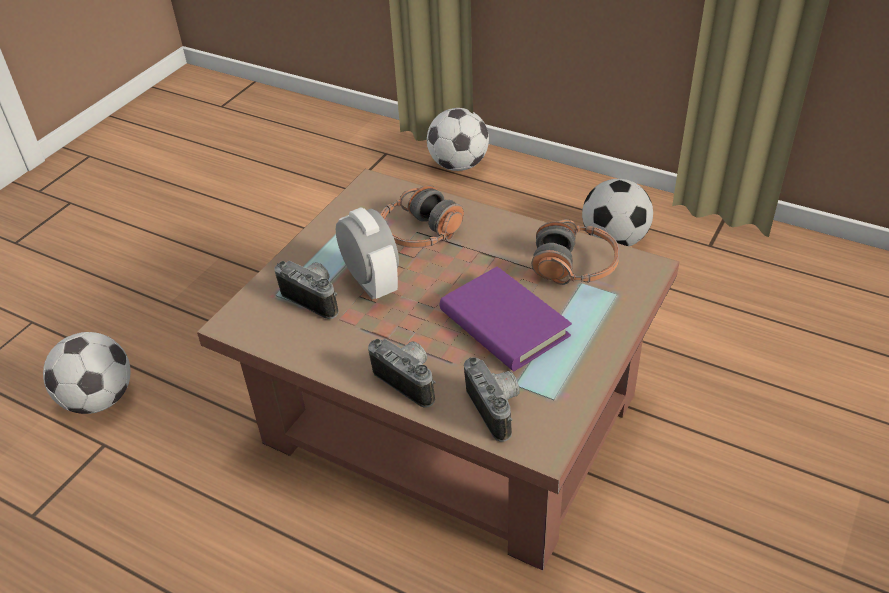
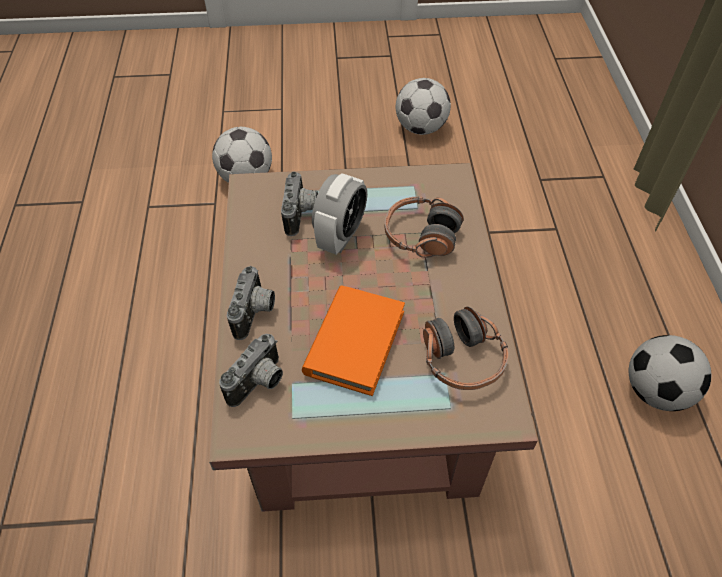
camera: 55 degrees right, 10 degrees up
football [427,108,489,171] -> football moved to [396,78,451,135]
purple book [440,267,572,371] -> orange book [302,285,405,396]

